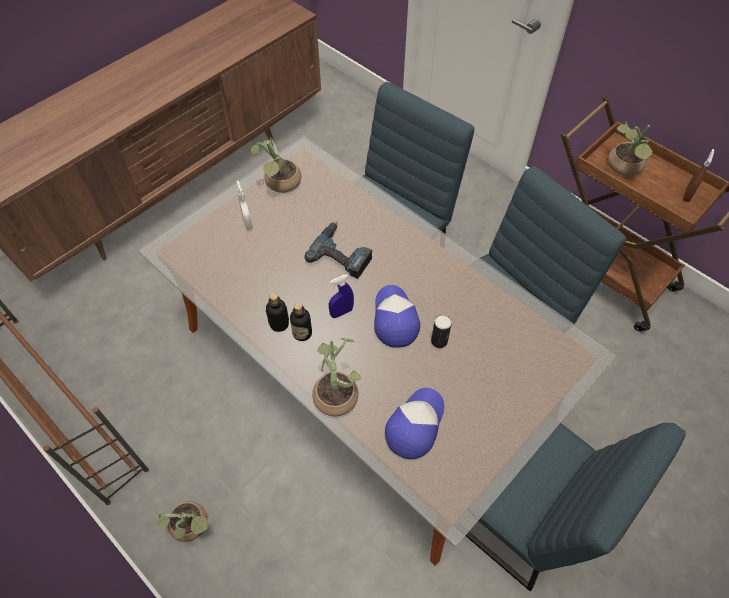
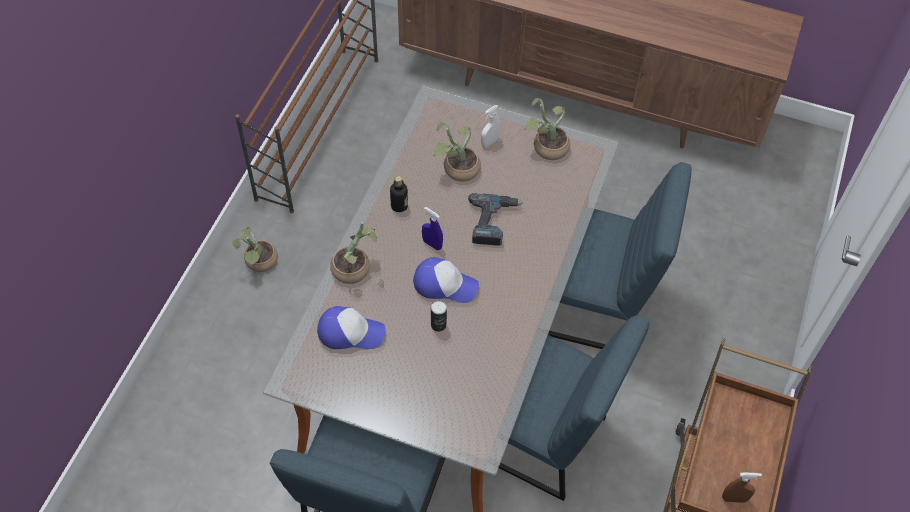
camera: 65 degrees right, 0 degrees up
bottle [290,303,312,341] -> none
cap [374,285,420,348] -> cap turned 45 degrees clockwise [413,257,479,303]
potted plant [608,121,652,176] -> potted plant moved to [433,122,481,182]

